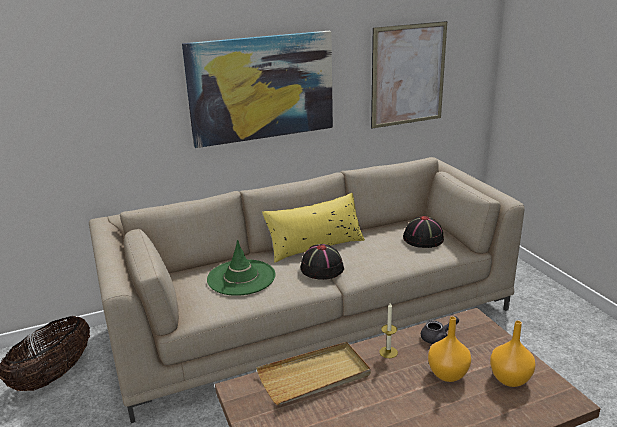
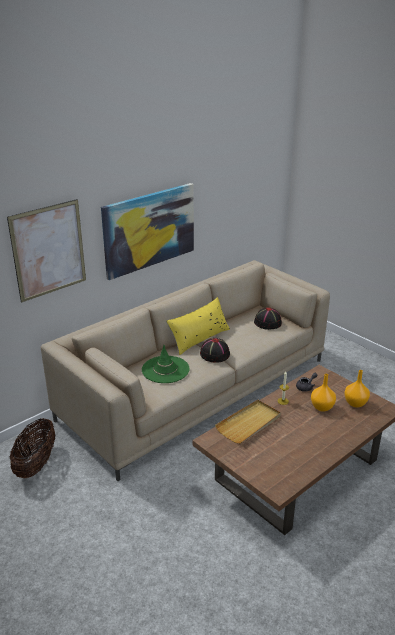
camera: 20 degrees left, 5 degrees up
picture [371,21,447,128] -> picture moved to [7,199,86,302]

